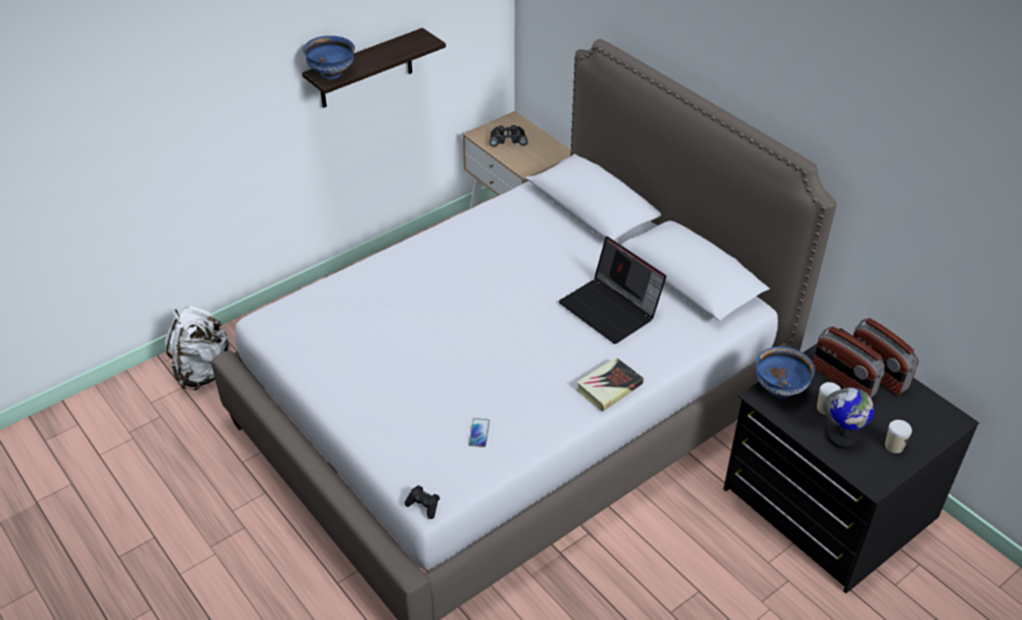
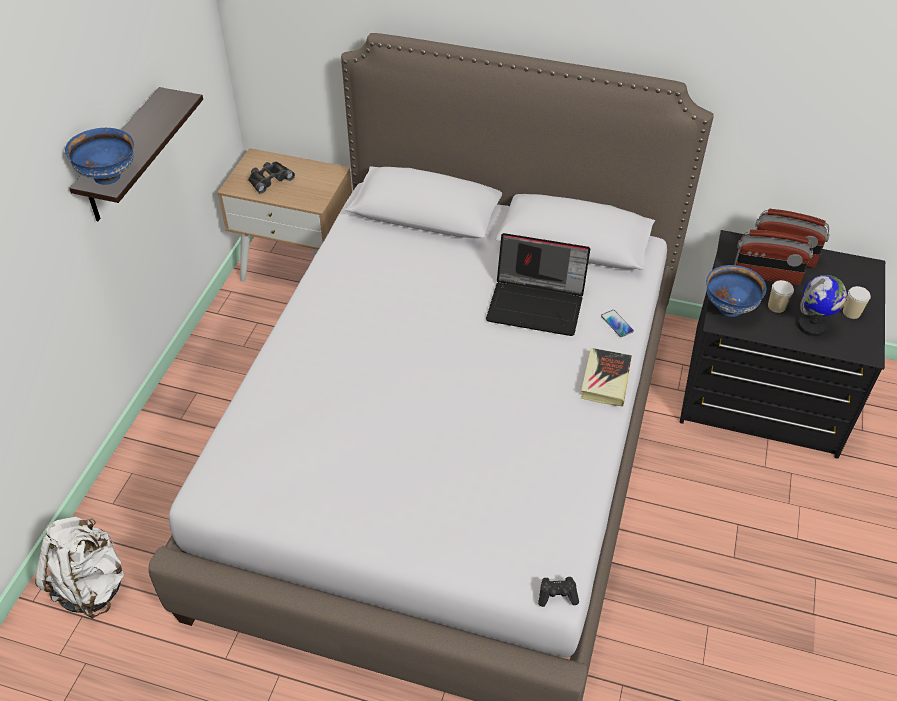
camera: 35 degrees left, 5 degrees up
phone [469,418,490,447] -> phone moved to [601,310,634,337]

